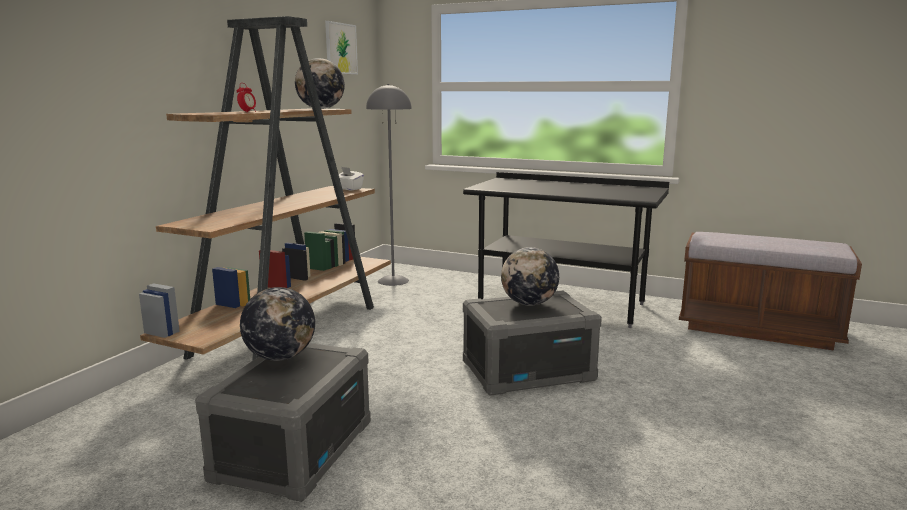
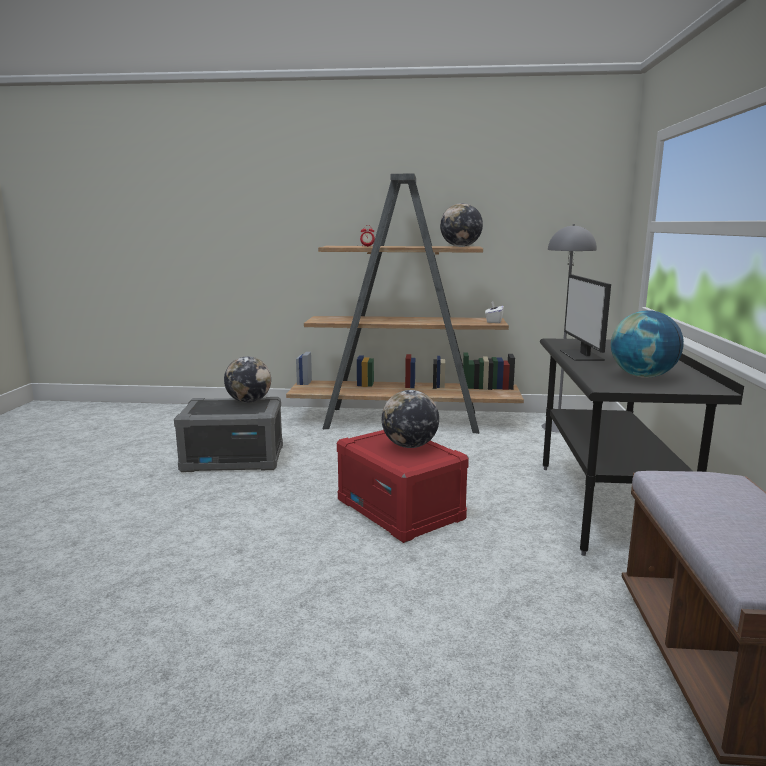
camera: 70 degrees right, 0 degrees up
picture [325,21,358,74] -> none
grey storage box [463,291,602,396] -> red storage box [337,430,469,543]
none -> monitor [560,274,611,361]
none -> globe [611,310,684,378]

